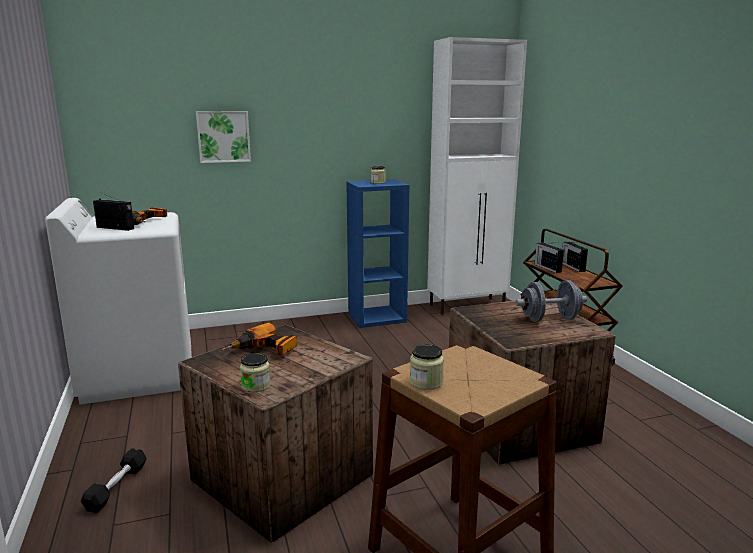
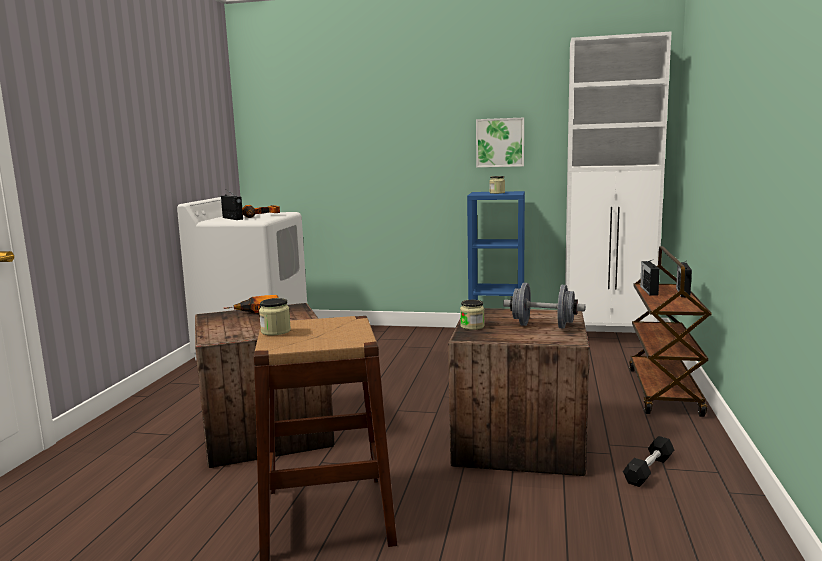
camera: 30 degrees right, 5 degrees down
black dumbbell [81,448,147,513] -> black dumbbell moved to [623,436,674,487]
picture [196,111,251,163] -> picture moved to [476,117,524,167]
jar [240,353,271,392] -> jar moved to [460,300,485,330]

